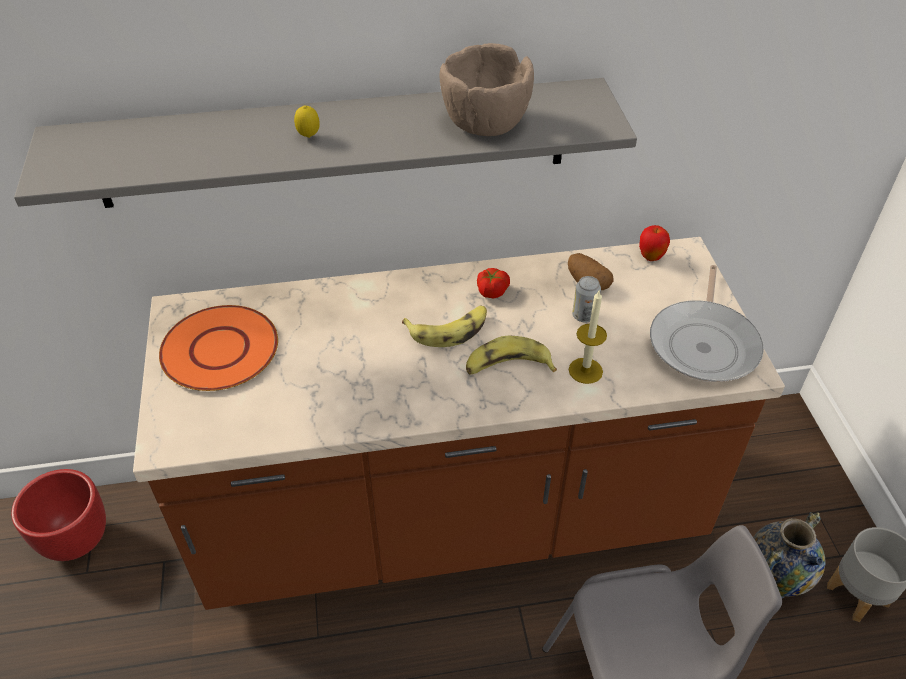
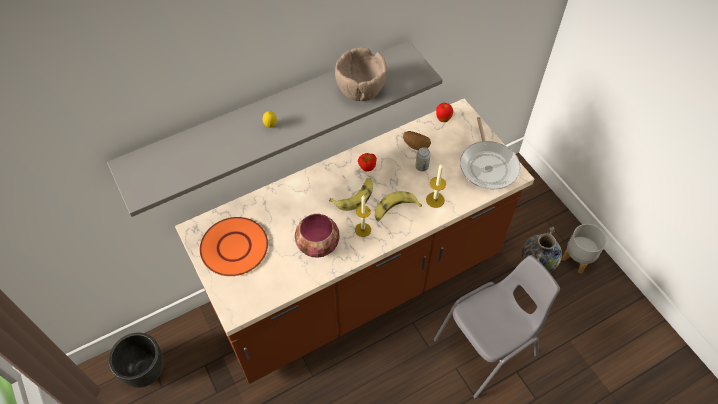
camera: 20 degrees left, 10 degrees up
red planter [11,469,106,561] -> black planter [108,333,164,388]
none -> bowl [295,214,339,258]
none -> candle [355,195,371,237]

